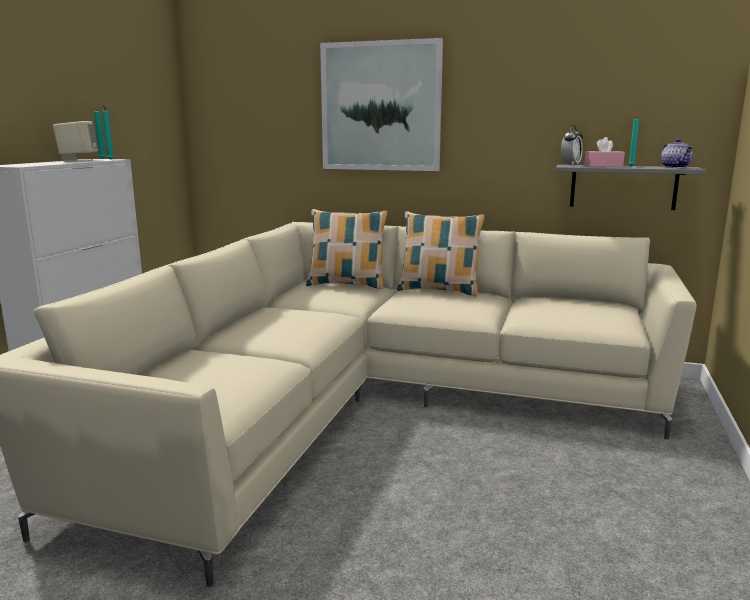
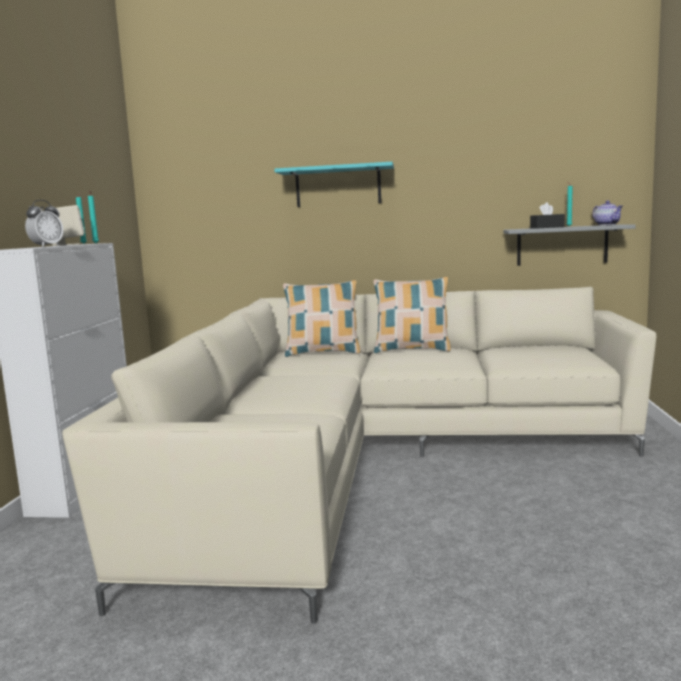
camera: 10 degrees left, 5 degrees down
picture [320,38,443,171] -> turquoise shelf [274,162,394,207]
alarm clock [561,125,583,166] -> alarm clock moved to [25,200,63,247]
pink tissue box [584,137,625,167] -> black tissue box [530,202,565,228]

